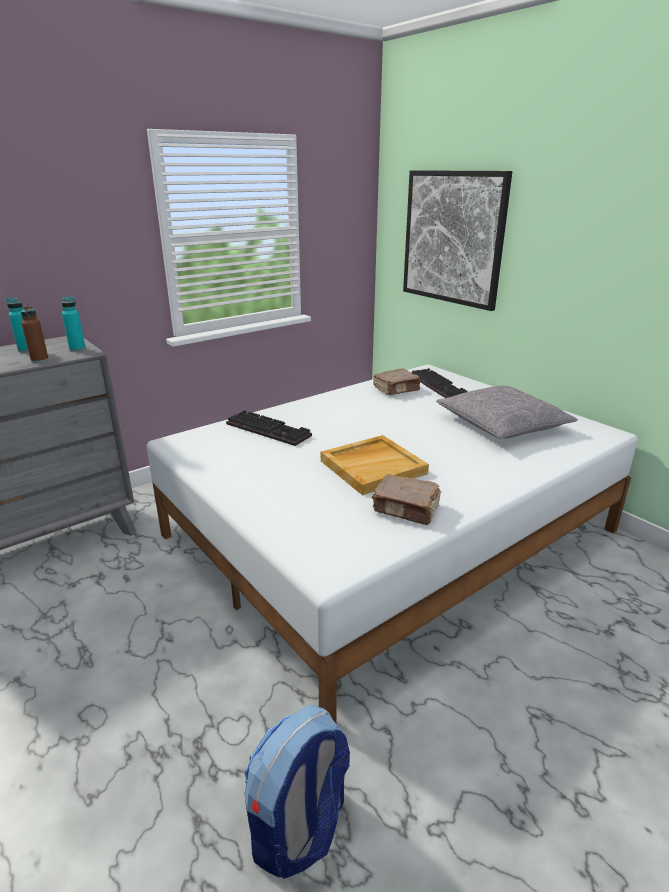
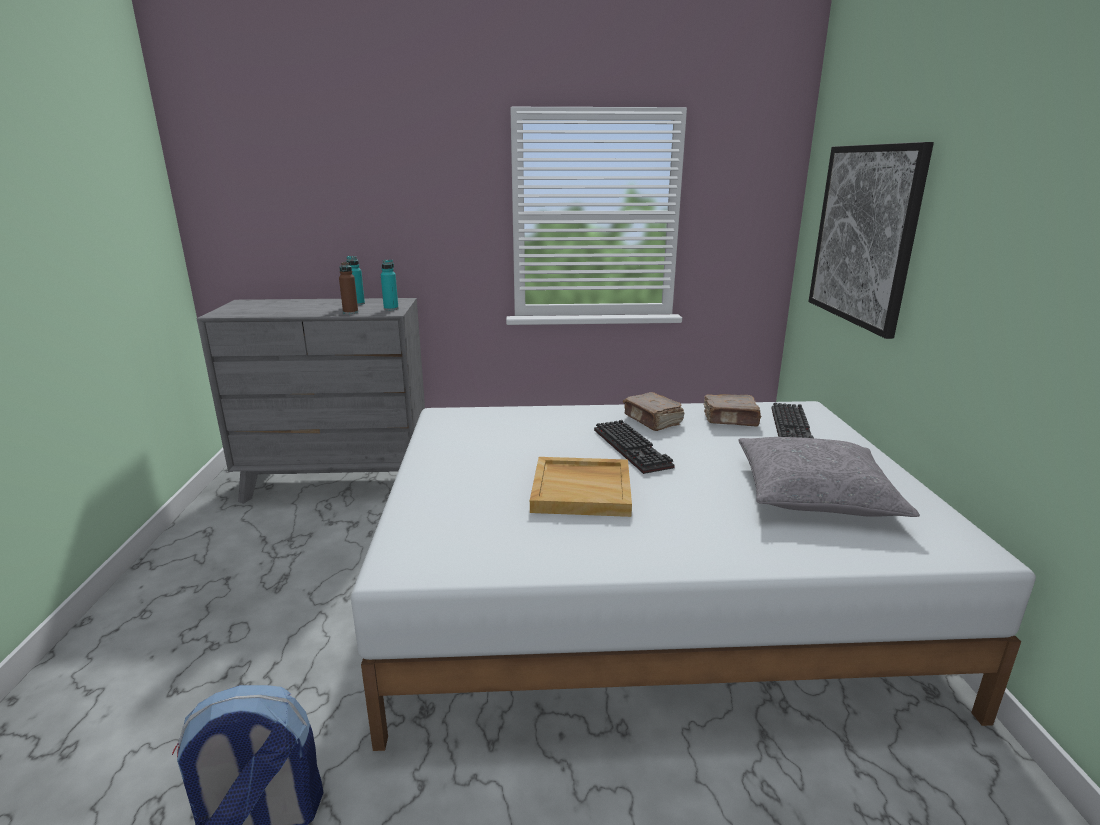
camera: 35 degrees right, 5 degrees down
keyboard [226,410,312,446] -> keyboard moved to [594,420,675,474]
brown book [372,474,441,525] -> brown book moved to [623,392,684,431]

